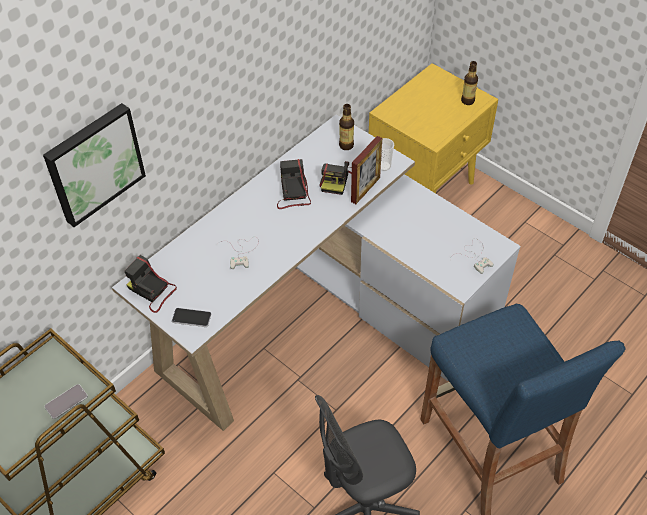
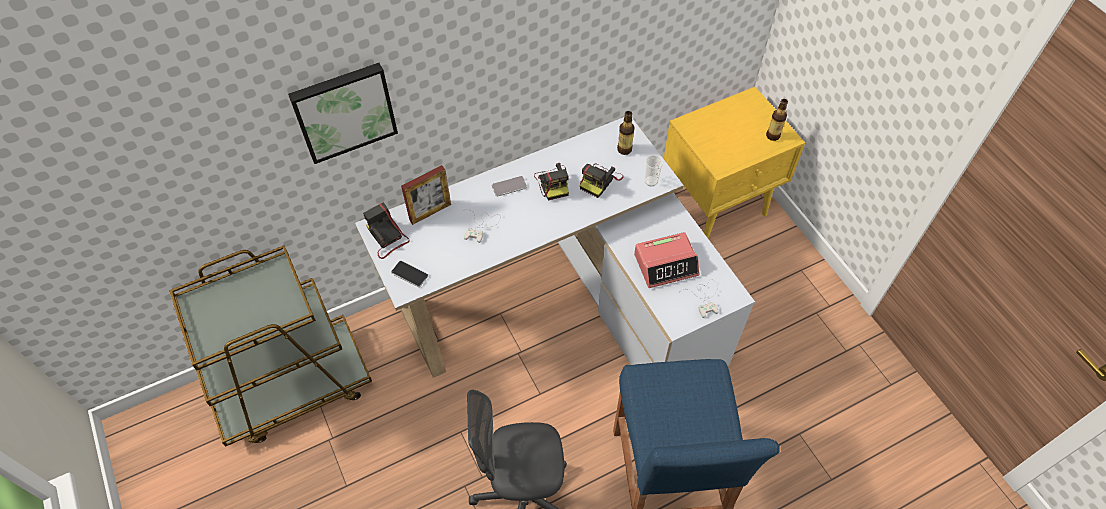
camera: 20 degrees right, 5 degrees up
phone [45,384,88,419] -> phone moved to [492,176,527,196]
camera [277,159,311,209] -> camera turned 150 degrees clockwise [534,163,569,200]
picture frame [351,136,382,204] -> picture frame moved to [401,165,451,225]
none -> alarm clock [634,232,700,288]

